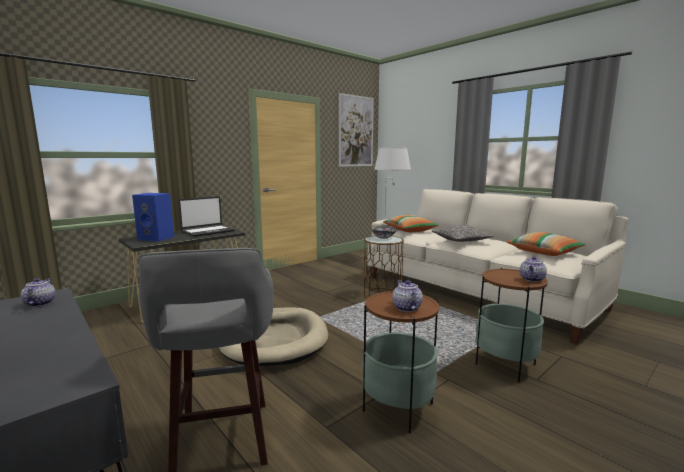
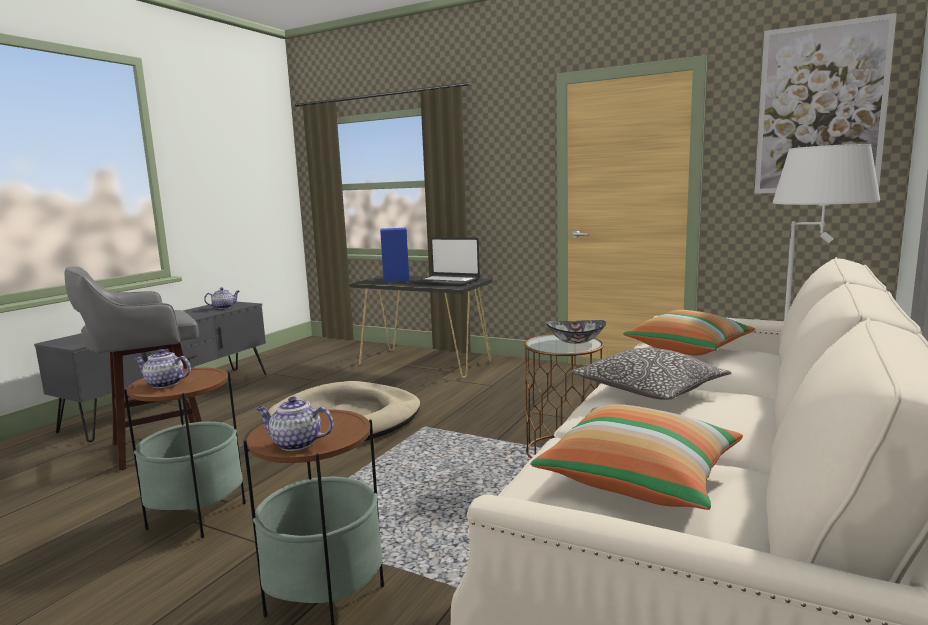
camera: 70 degrees right, 0 degrees up
teapot [392,280,423,312] -> teapot turned 135 degrees counterclockwise [134,349,191,388]

